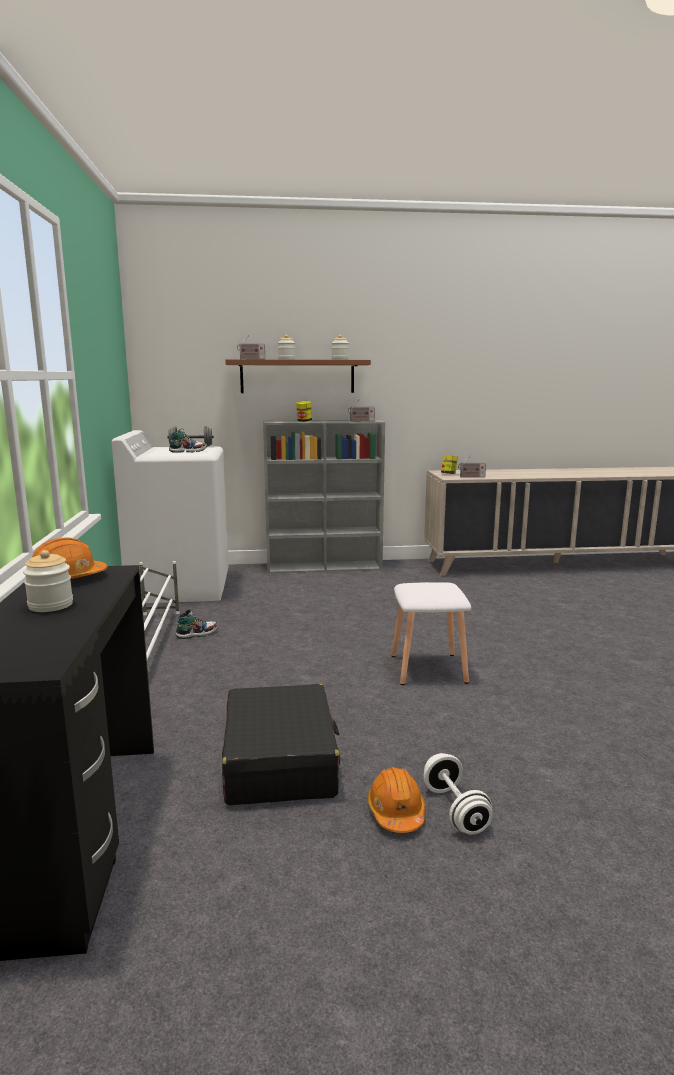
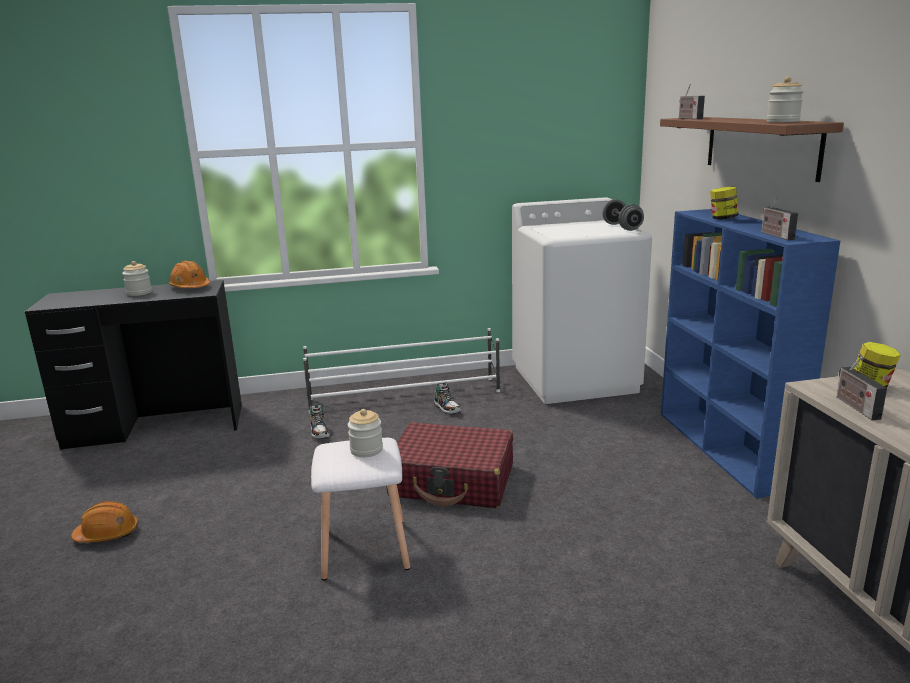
camera: 85 degrees right, 5 degrees up
shoe [169,428,207,453] -> shoe moved to [310,404,330,439]
black suitcase [222,684,340,805] -> none
grey bookcase [263,420,385,573] -> blue bookcase [661,209,840,498]
jar [278,335,296,360] -> jar moved to [348,409,383,457]
white dumbbell [423,753,493,835] -> none
none -> red suitcase [386,422,513,508]

